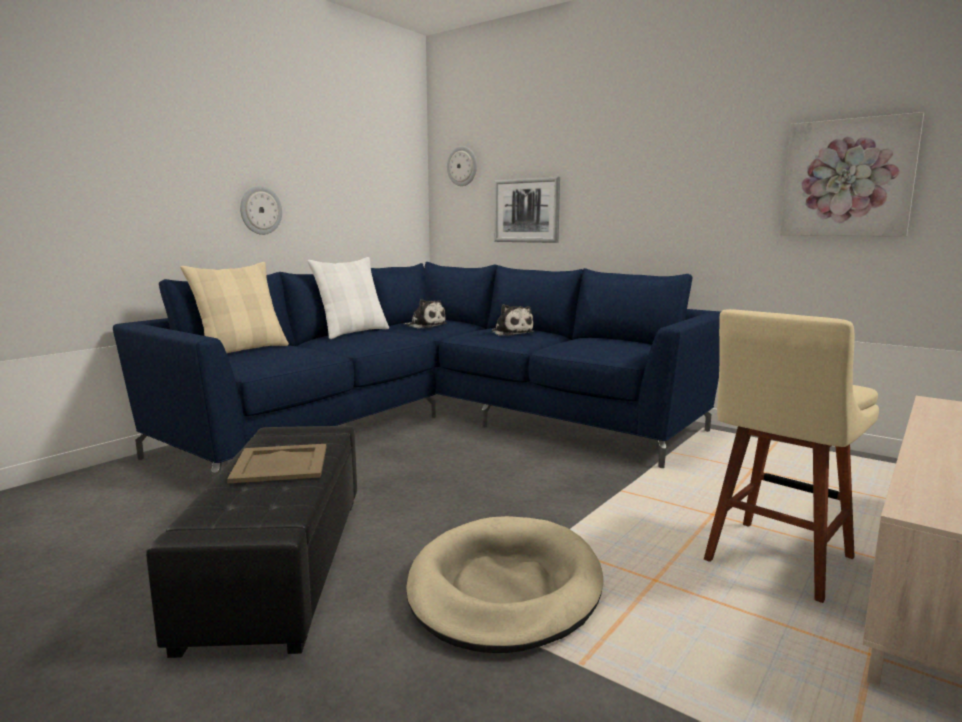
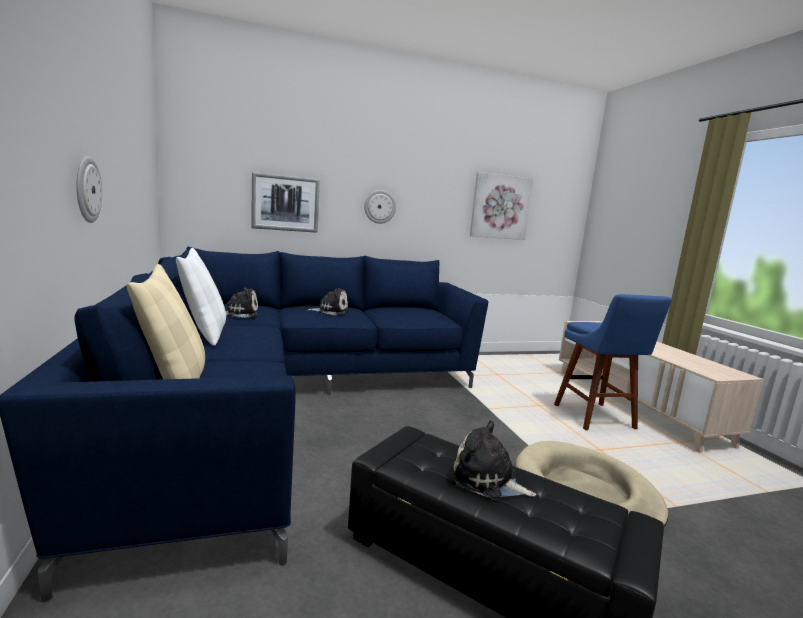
camera: 55 degrees left, 0 degrees up
beige tray [227,444,326,484] -> plush toy [450,420,536,499]
wall clock [447,146,477,186] -> wall clock moved to [364,190,396,224]
beige stool [704,309,879,603] -> blue stool [554,294,672,430]

